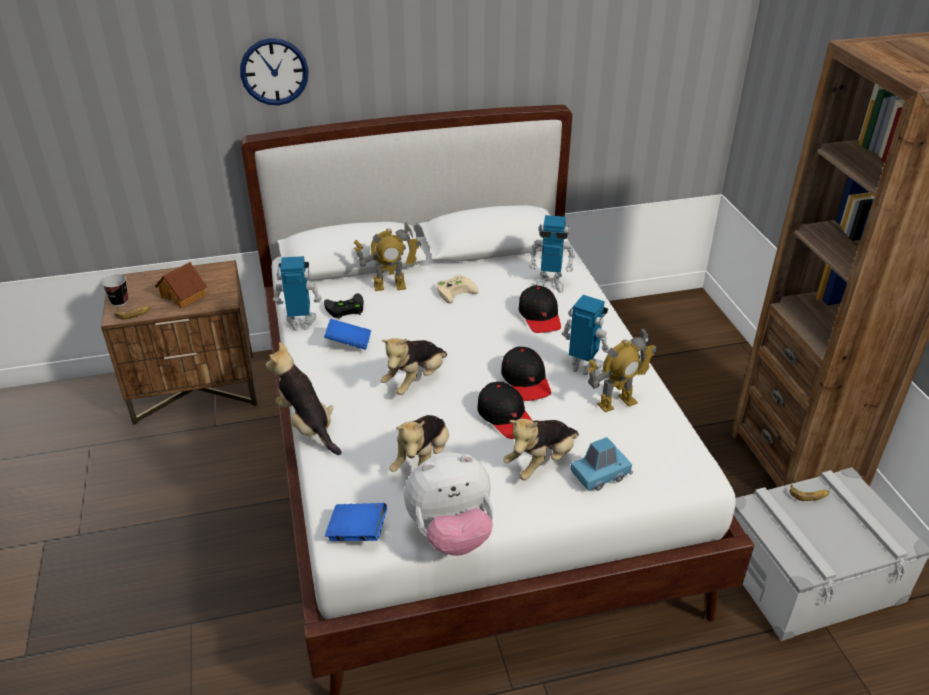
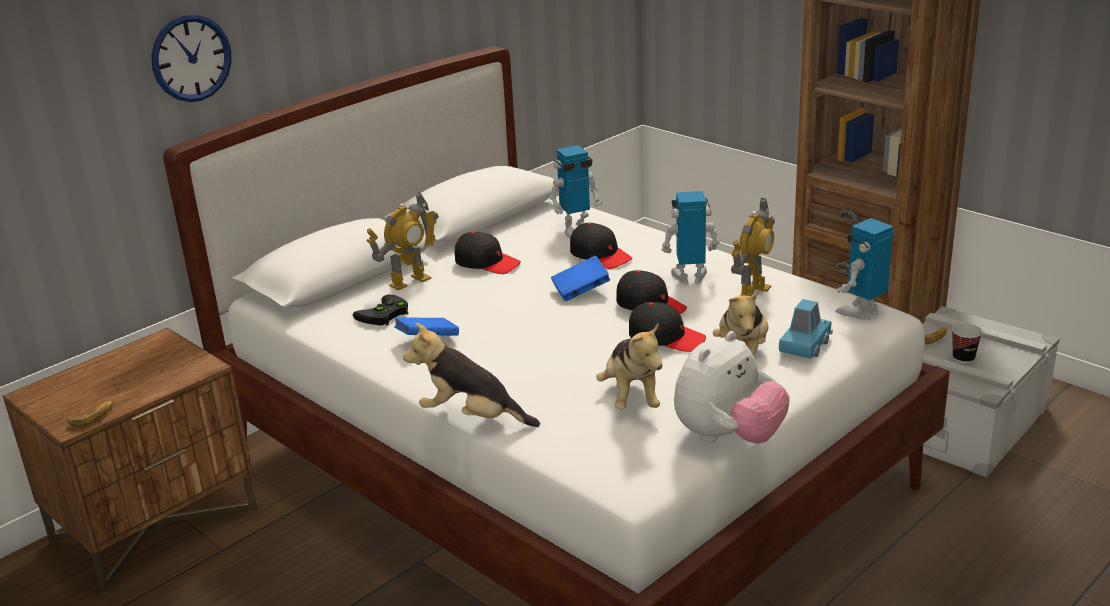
camera: 30 degrees left, 10 degrees down
cup [102,274,128,306] -> cup moved to [952,323,982,363]
toy house [155,262,207,308] -> none
toy robot [273,256,322,331] -> toy robot moved to [835,218,894,320]
blue book [325,503,387,541] -> blue book moved to [551,255,611,301]
plush toy [381,338,447,395] -> none
beige game controller [437,275,478,304] -> black cap [455,232,521,274]

